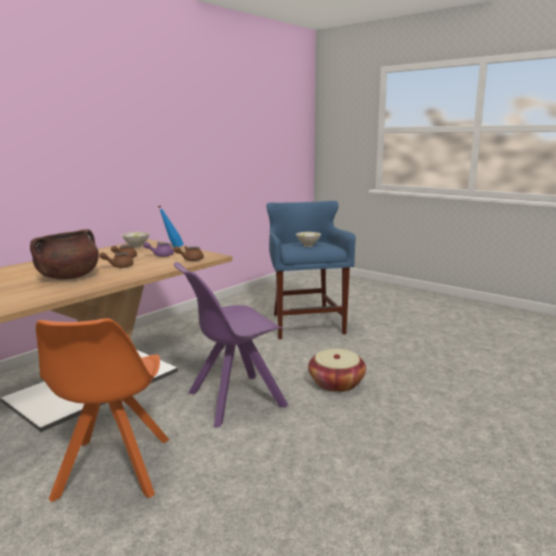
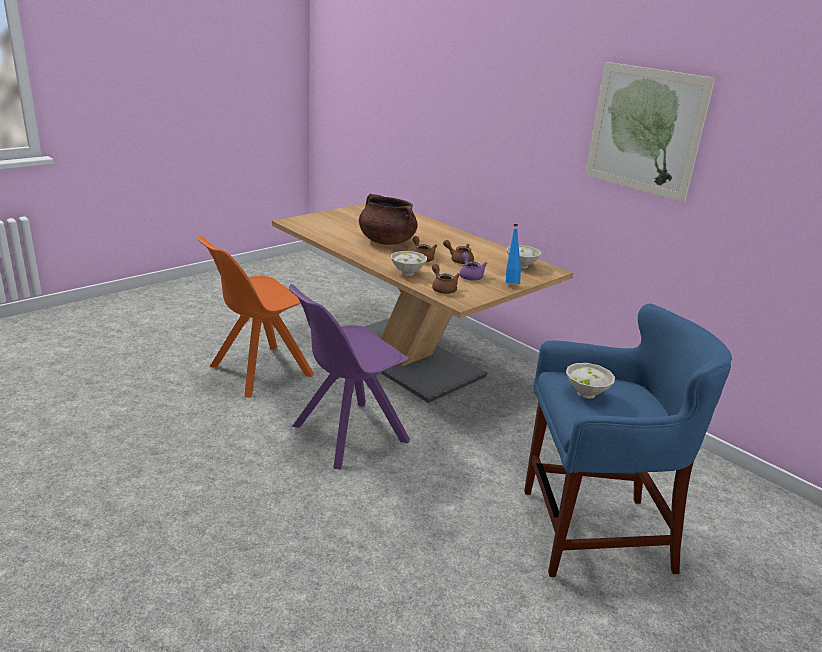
camera: 95 degrees right, 10 degrees up
orange chair [36,318,169,502] -> orange chair turned 45 degrees counterclockwise [198,236,314,398]
purple chair [174,262,288,427] -> purple chair turned 105 degrees counterclockwise [289,284,410,469]
basket [308,349,366,392] -> none
none -> white bowl [391,251,427,276]
none -> picture [585,62,715,202]

